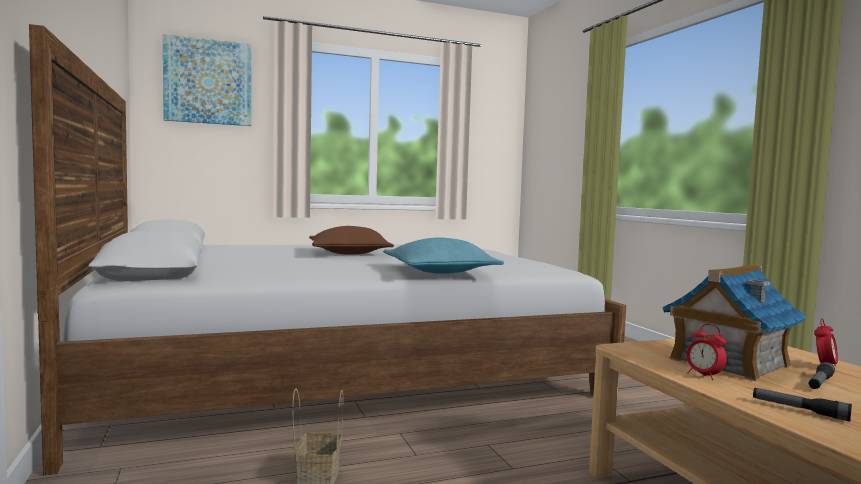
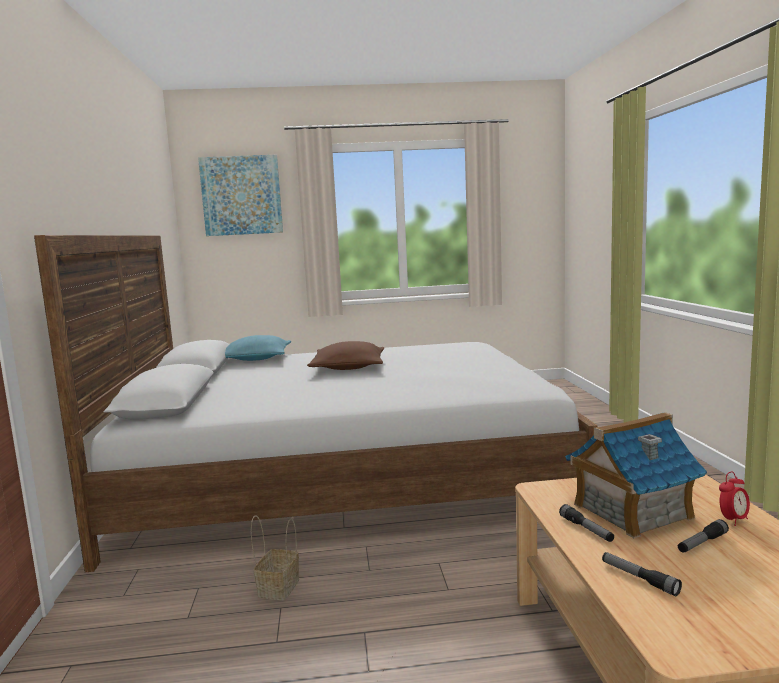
camera: 15 degrees right, 5 degrees up
turquoise pillow [383,237,504,274] -> turquoise pillow moved to [225,335,291,361]
alarm clock [687,324,727,380] -> flashlight [559,504,614,542]

